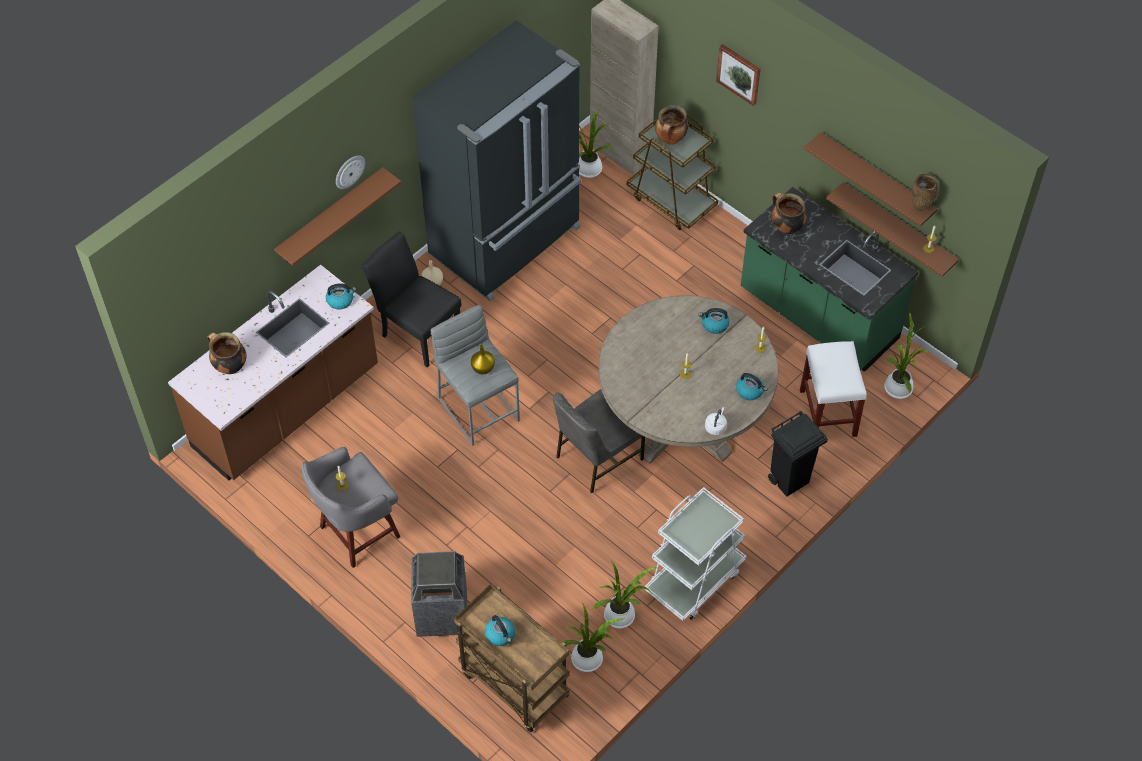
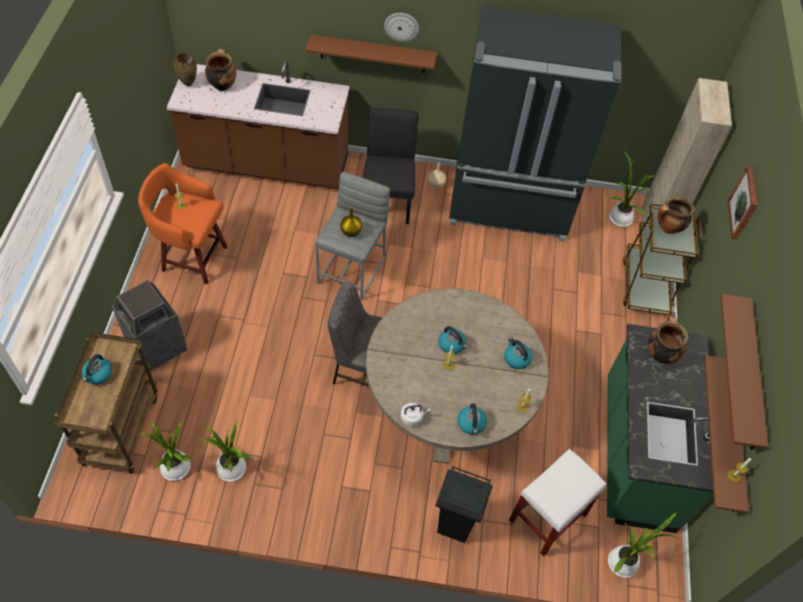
camera: 50 degrees right, 0 degrees up
grey stool [302,447,400,568] -> orange stool [138,163,228,284]
kettle [326,283,356,309] -> kettle moved to [438,326,467,354]
white cart [644,487,746,621] -> none
brown vase [911,174,938,211] -> brown vase moved to [174,53,197,87]

